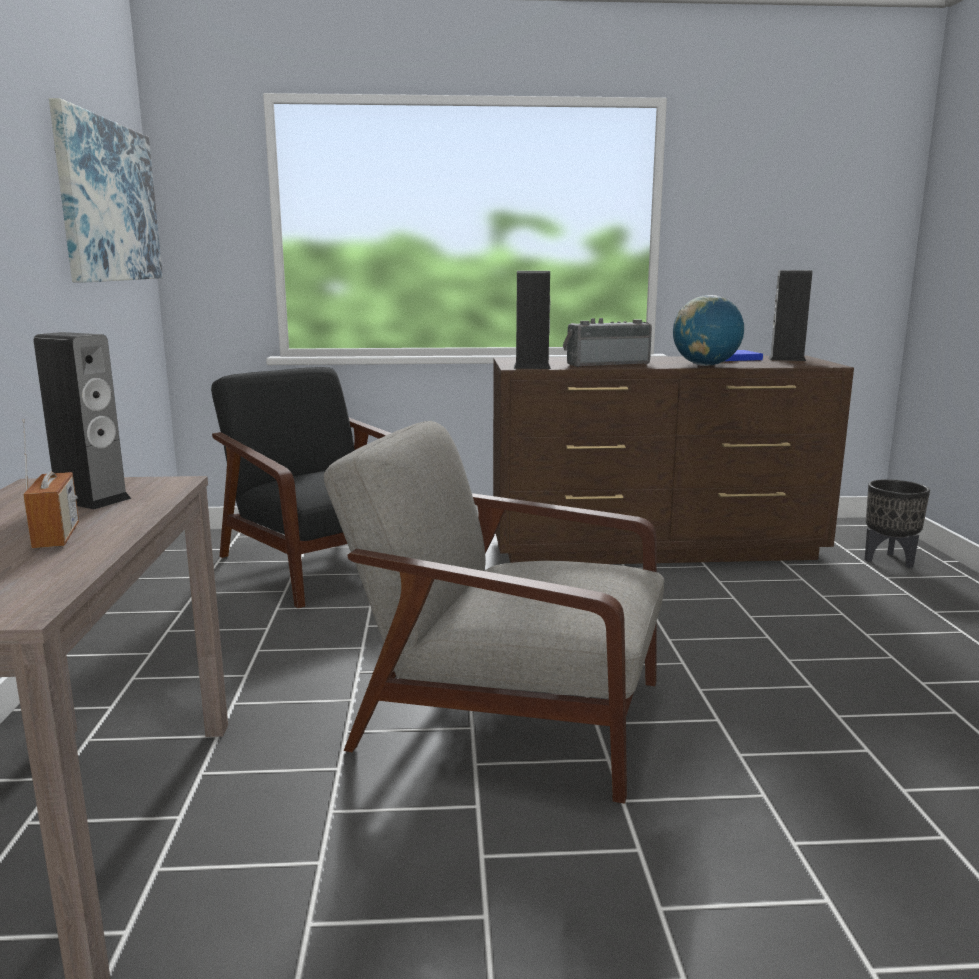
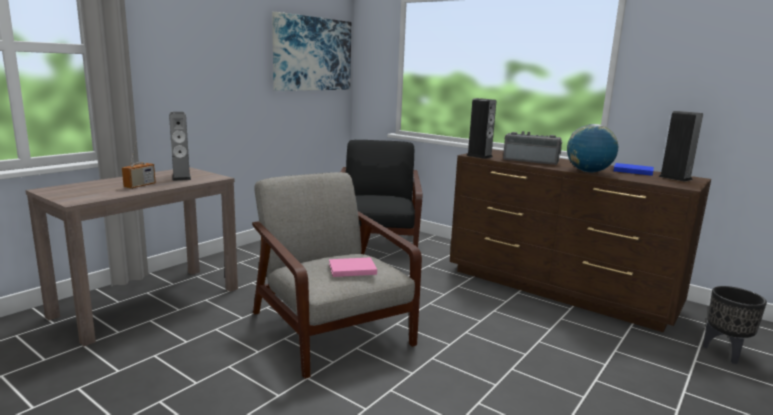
camera: 40 degrees right, 0 degrees up
none -> pink book [329,257,377,277]

